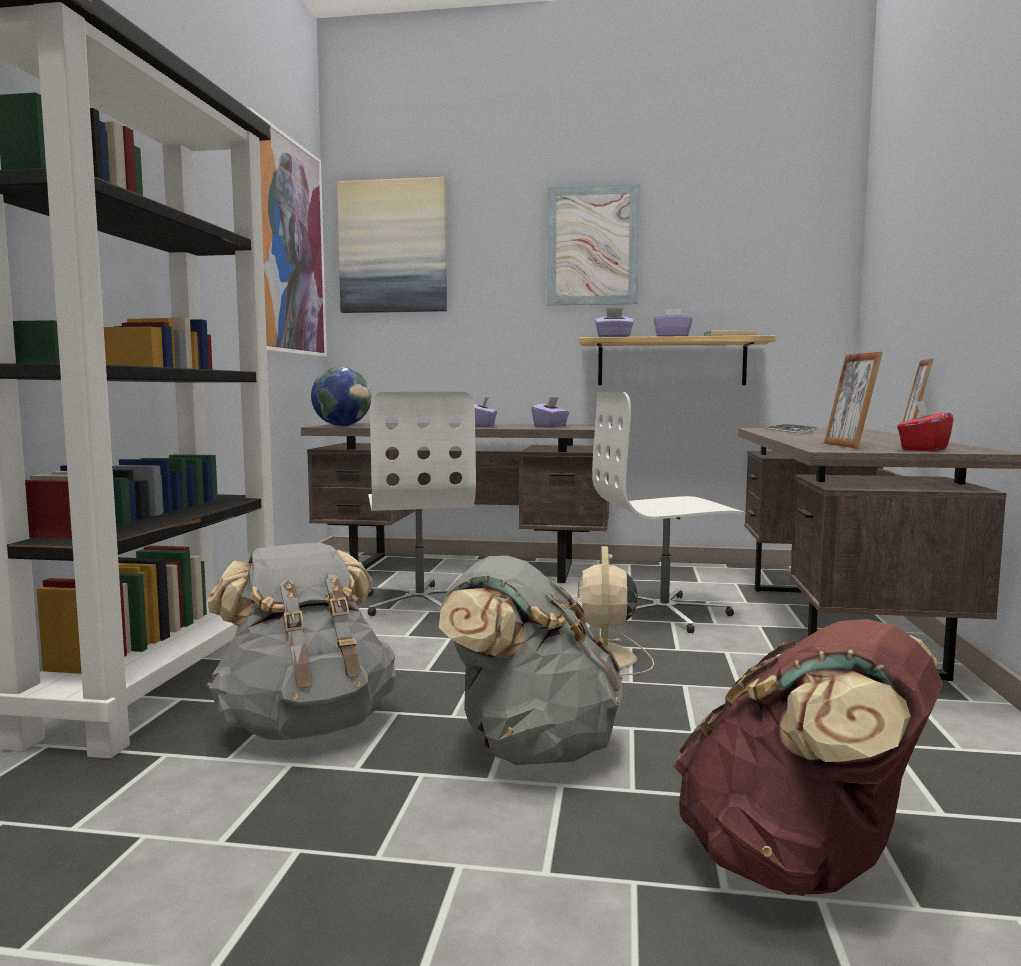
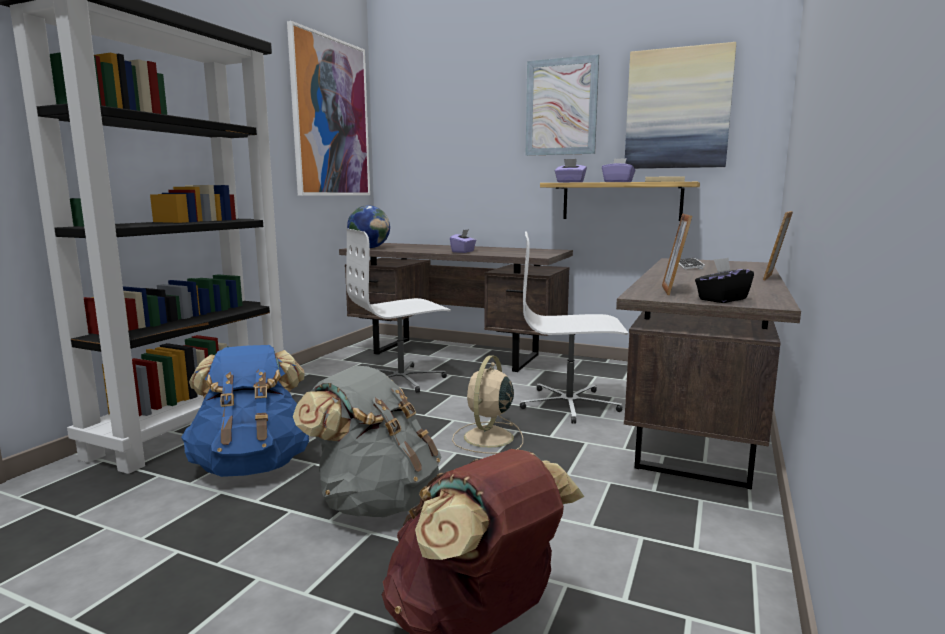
camera: 15 degrees right, 5 degrees up
grey backpack [207,542,396,740] -> blue backpack [181,345,309,477]
picture [337,177,447,313] -> picture moved to [625,42,736,169]
white office chair [367,392,476,616] -> white office chair turned 60 degrees clockwise [346,229,451,393]
purple tissue box [532,397,569,428] -> none
red tissue box [897,401,954,452] -> black tissue box [695,258,754,303]

